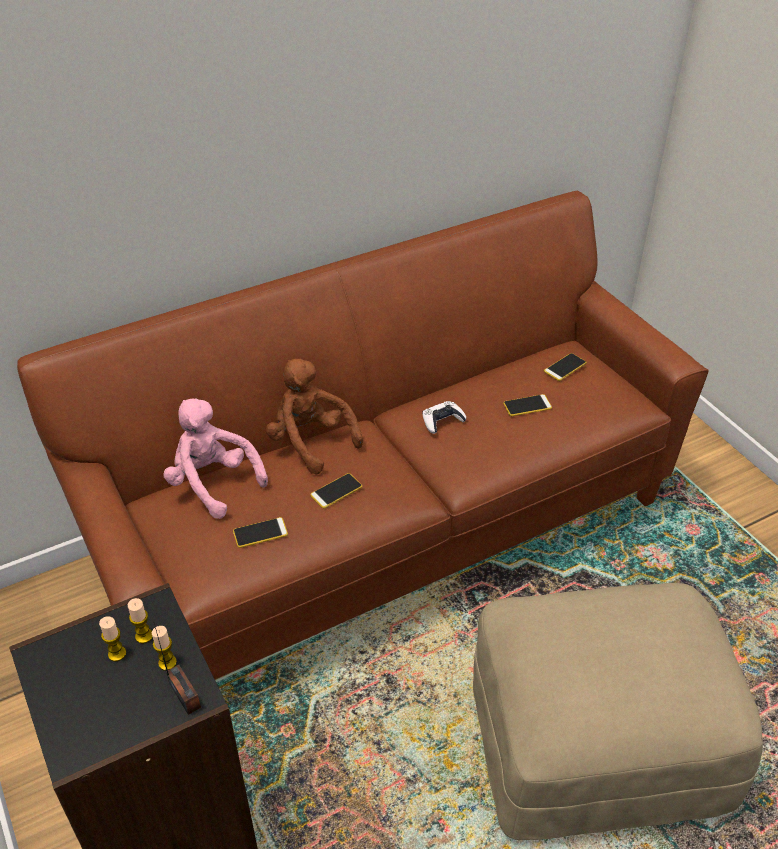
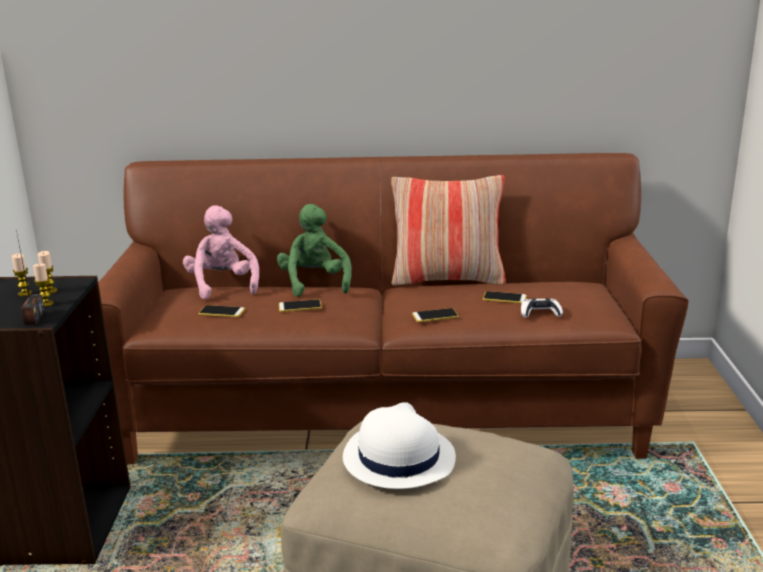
camera: 30 degrees right, 20 degrees down
brown plush toy [266,359,363,474] -> green plush toy [277,204,352,297]
white game controller [422,401,466,434] -> white game controller moved to [521,298,563,318]
phone [544,353,587,381] -> phone moved to [412,308,459,322]
none -> white hat [343,402,456,489]
none -> pillow [391,175,506,286]

